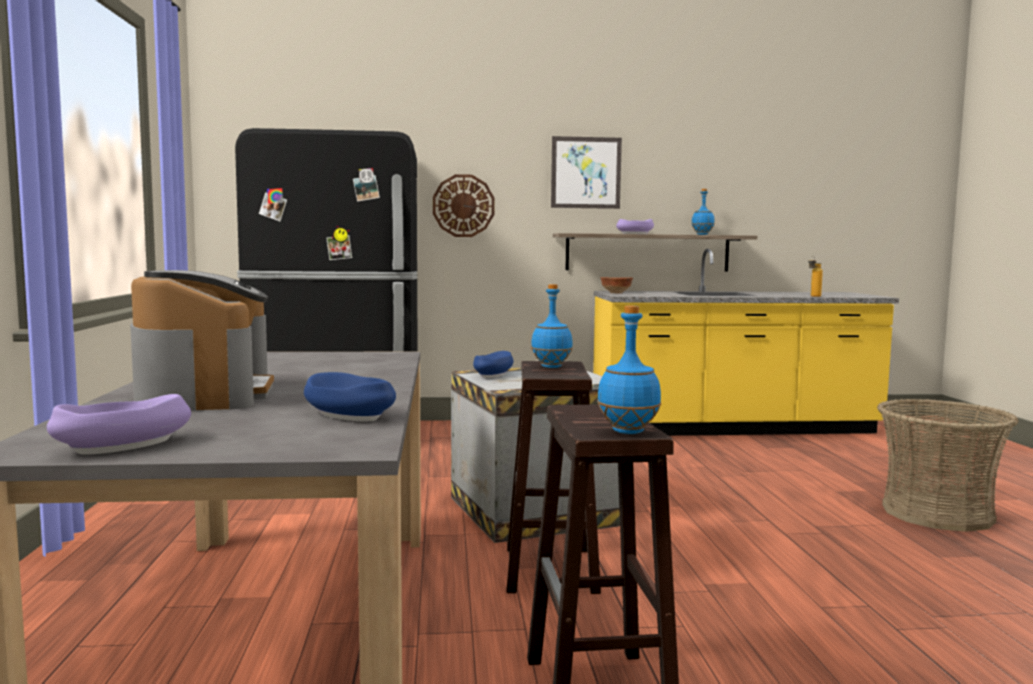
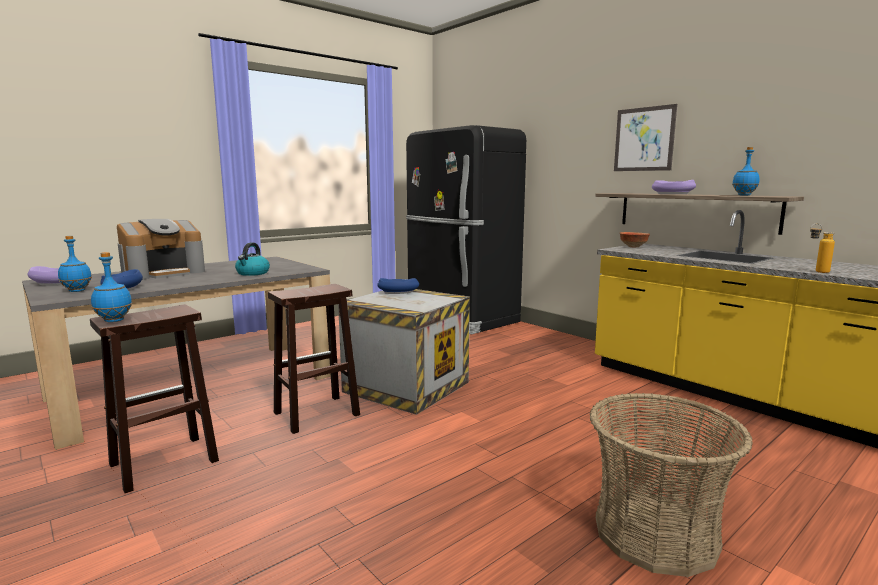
camera: 55 degrees right, 5 degrees up
wall clock [433,174,495,237] -> none
blue bottle [531,284,573,368] -> blue bottle moved to [58,236,92,292]
none -> kettle [235,243,270,276]

